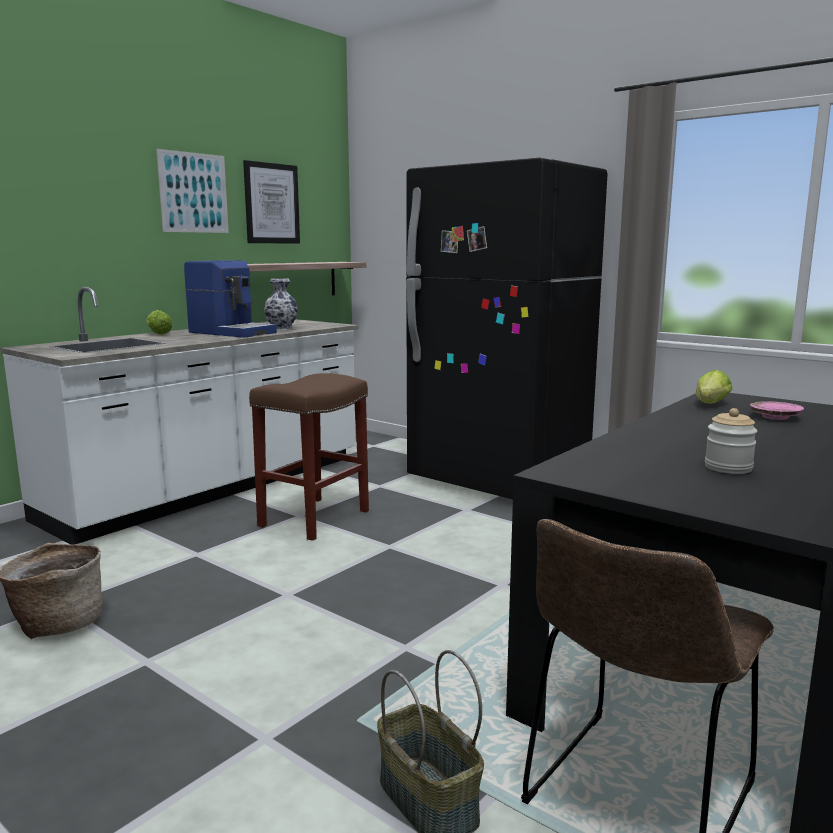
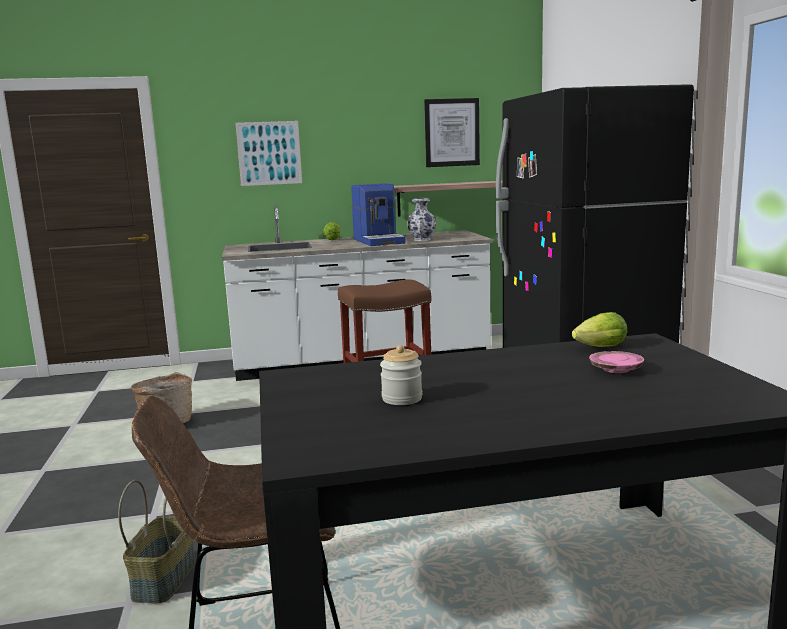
camera: 40 degrees right, 0 degrees up
picture [156,149,229,233] -> picture moved to [235,121,302,186]

